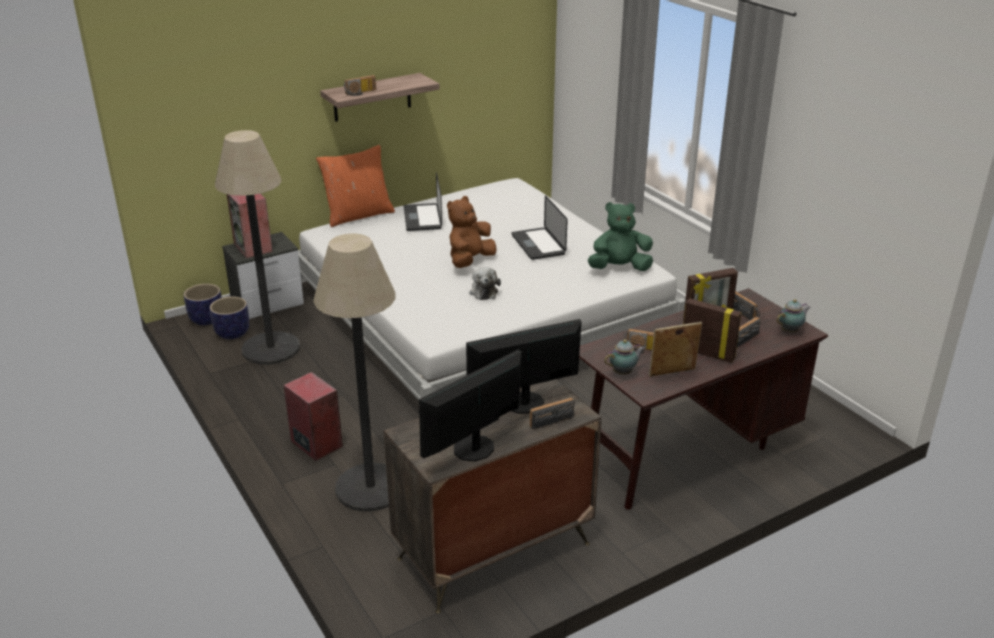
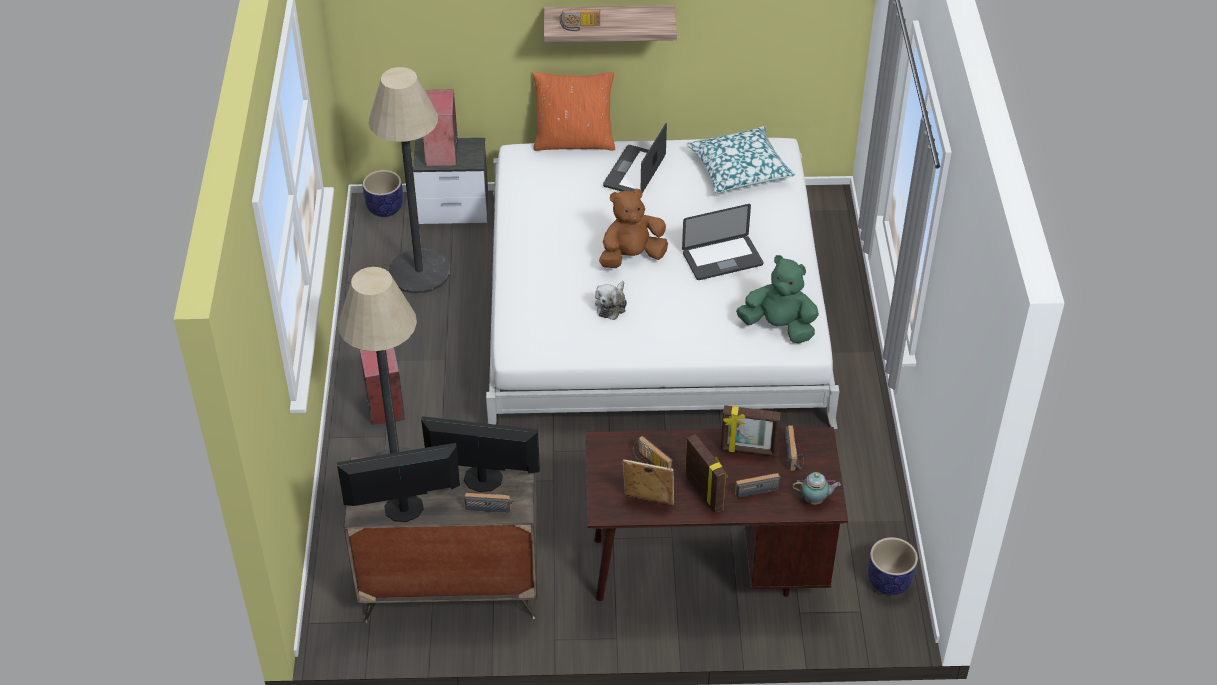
camera: 30 degrees right, 15 degrees up
planter [210,296,249,339] -> planter moved to [868,537,918,595]
laptop [511,195,568,260] -> laptop turned 120 degrees counterclockwise [682,204,763,280]
teapot [604,339,645,375] -> none
none -> pillow [686,126,795,194]

